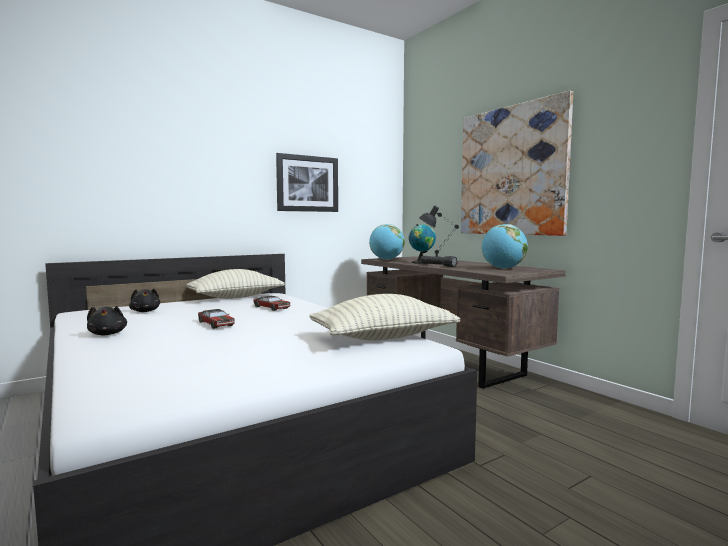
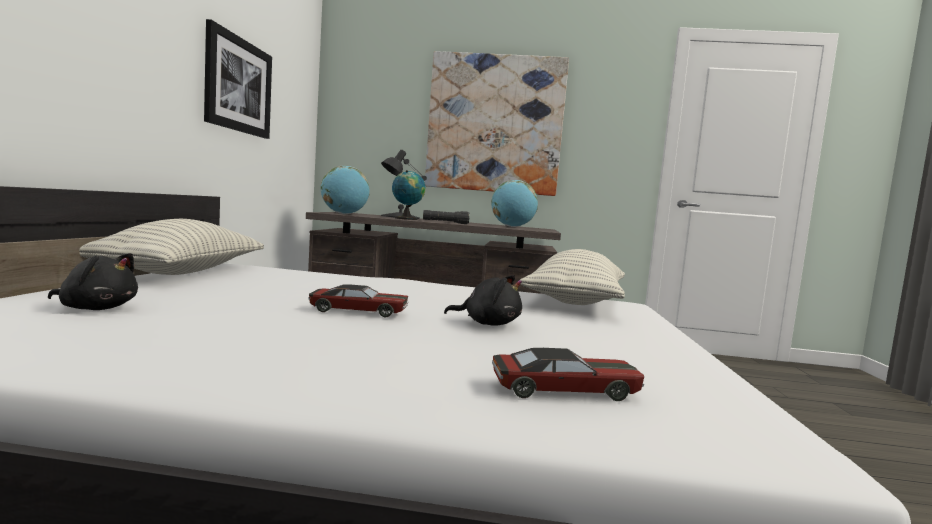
camera: 50 degrees left, 0 degrees up
black plush toy [87,306,127,335] -> black plush toy moved to [444,275,522,326]
toy car [253,296,290,311] -> toy car moved to [492,348,644,401]

